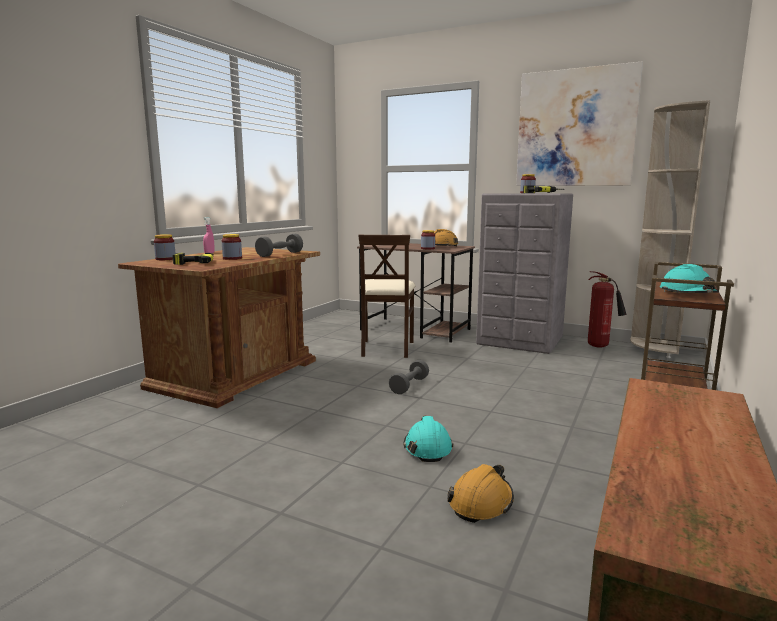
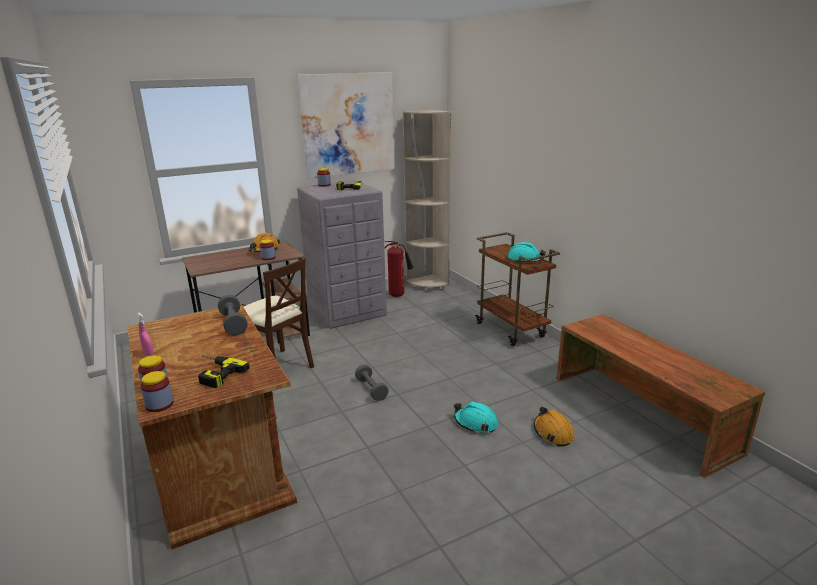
camera: 55 degrees left, 10 degrees up
jar [222,234,242,260] -> jar moved to [141,371,174,412]

